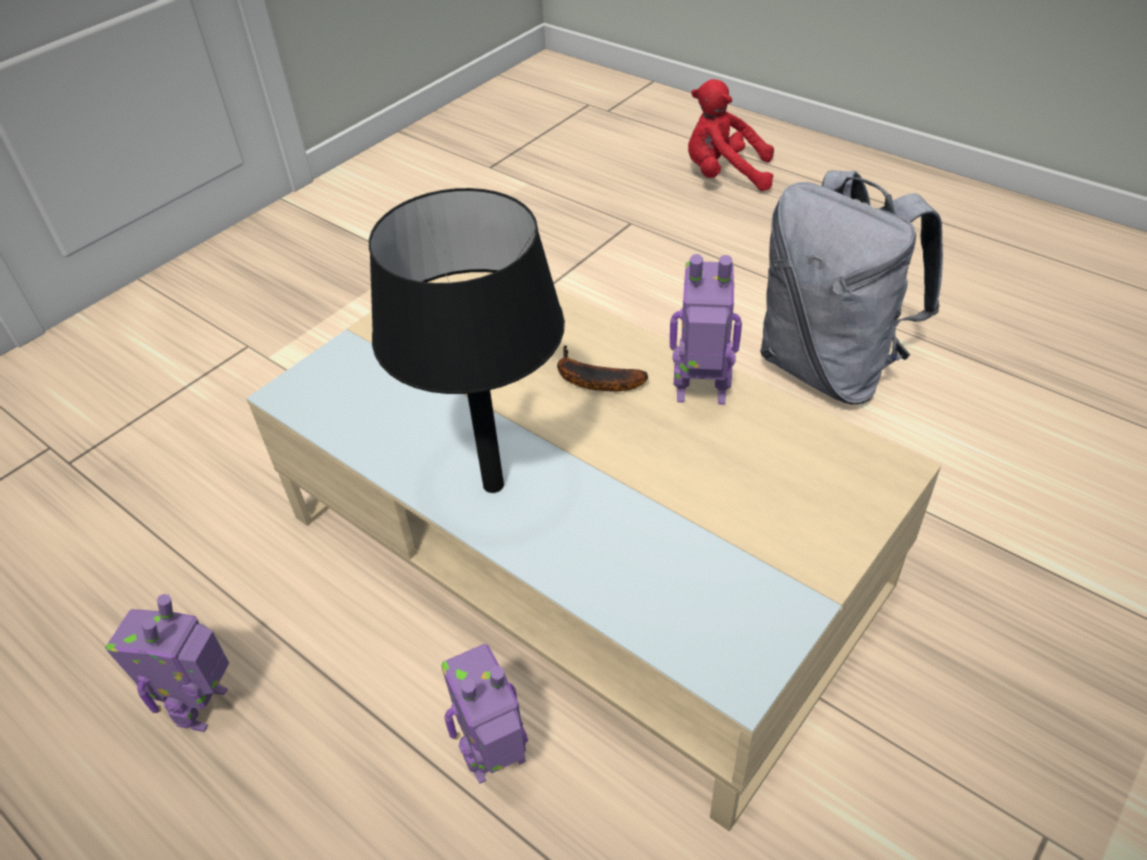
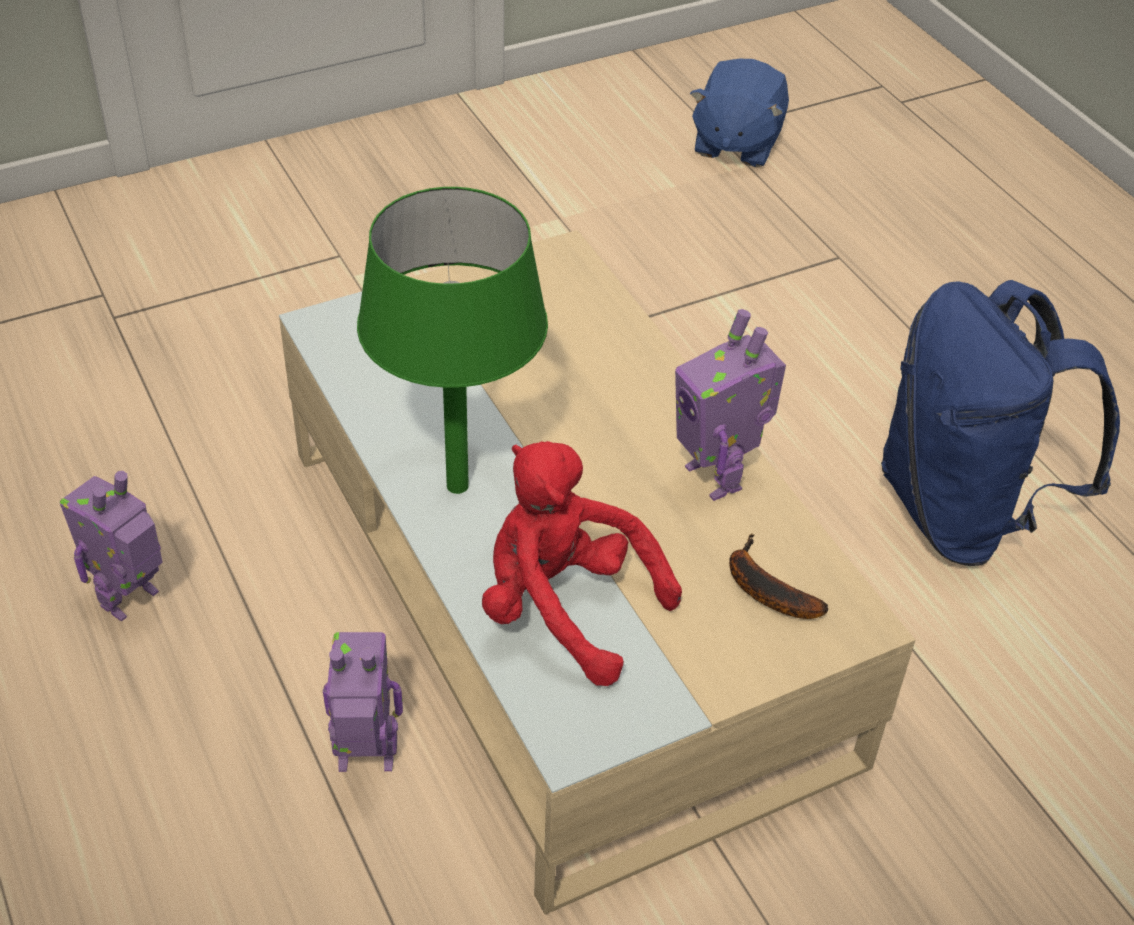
camera: 20 degrees right, 0 degrees up
black table lamp [369,188,565,493] -> green table lamp [357,187,548,494]
banana [557,345,648,391] -> banana moved to [729,533,828,619]
toy robot [670,254,742,405] -> toy robot turned 150 degrees counterclockwise [675,309,786,501]
red plush toy [688,79,774,191] -> red plush toy moved to [482,441,682,686]
grey backpack [760,170,943,404] -> blue backpack [881,280,1120,566]
none -> blue plush toy [690,59,789,167]

